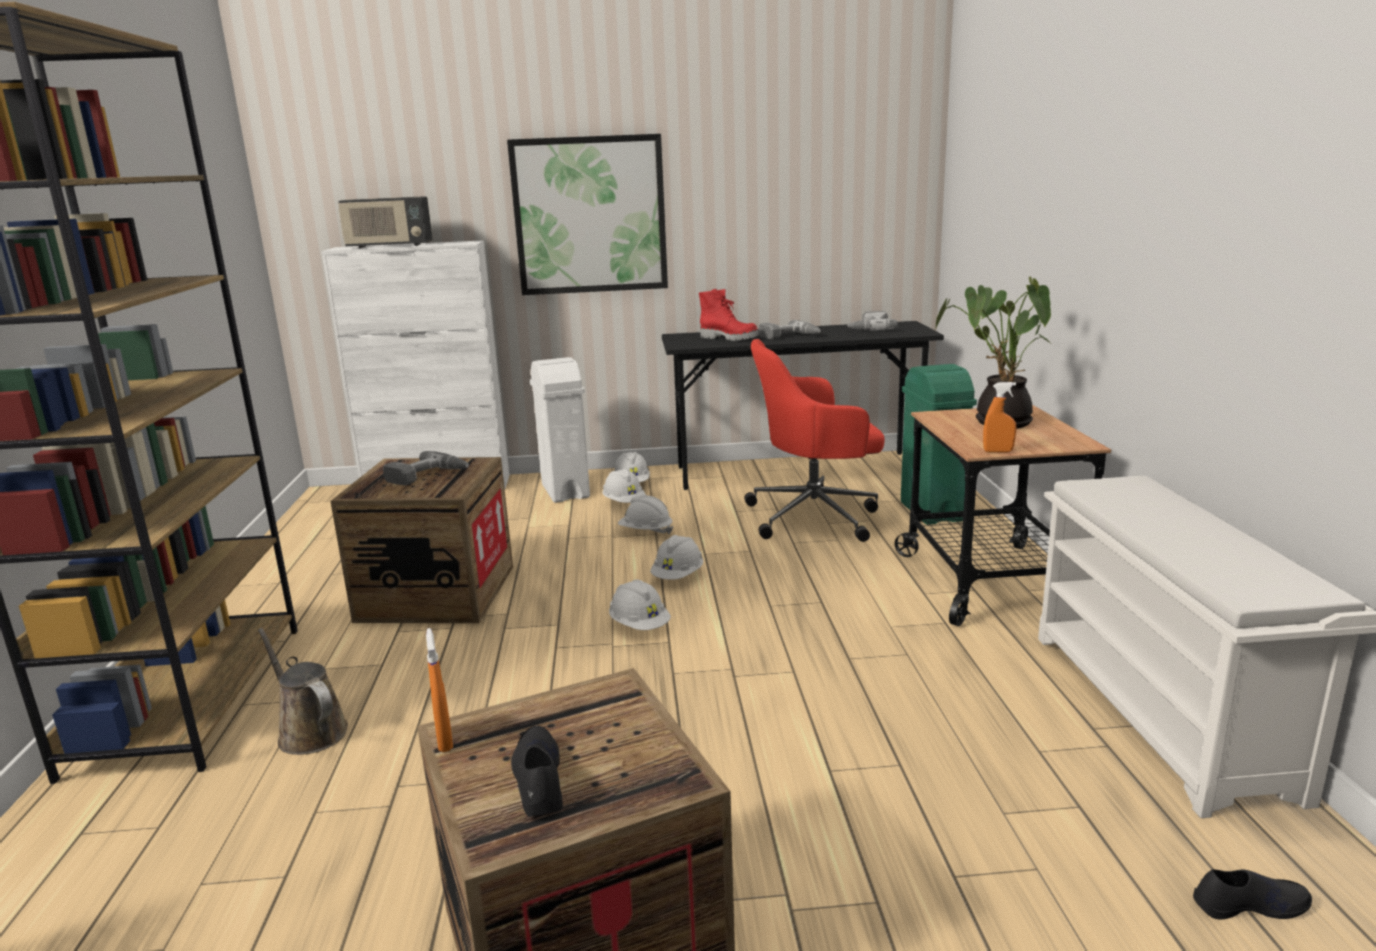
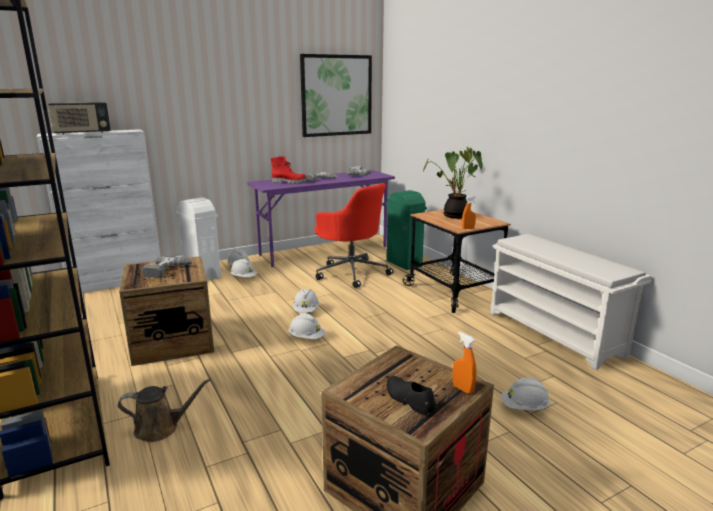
camera: 25 degrees left, 0 degrees up
brown watering can [258,628,348,755] -> brown watering can turned 150 degrees clockwise [118,379,211,442]
orange spray bottle [426,628,453,752] -> orange spray bottle moved to [452,332,477,394]
picture [507,134,668,295] -> picture moved to [300,54,372,137]
white hard hat [618,495,673,534] -> white hard hat moved to [501,377,551,410]
black desk [662,321,944,490] -> purple desk [247,170,395,267]
red office chair [744,339,885,542] -> red office chair turned 105 degrees counterclockwise [315,183,393,288]
black shoe [1193,869,1312,920] -> none

